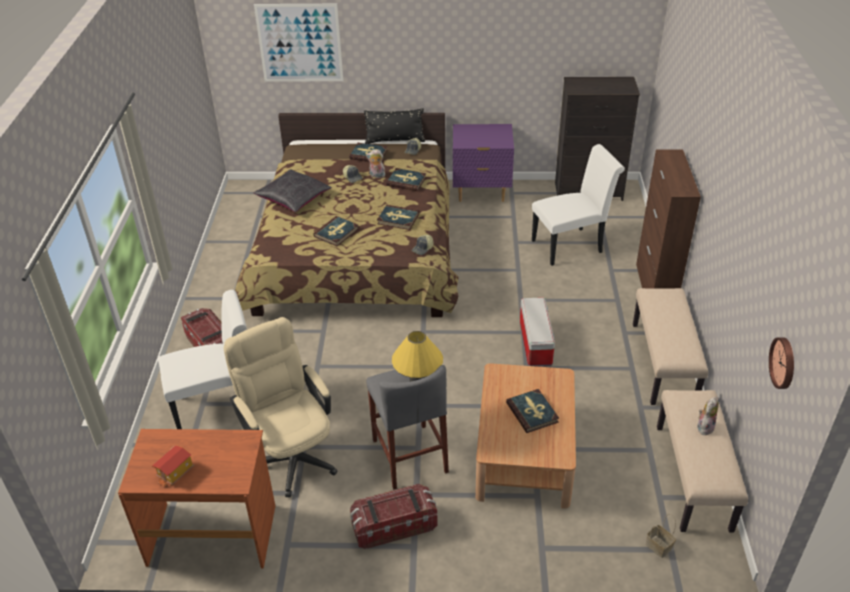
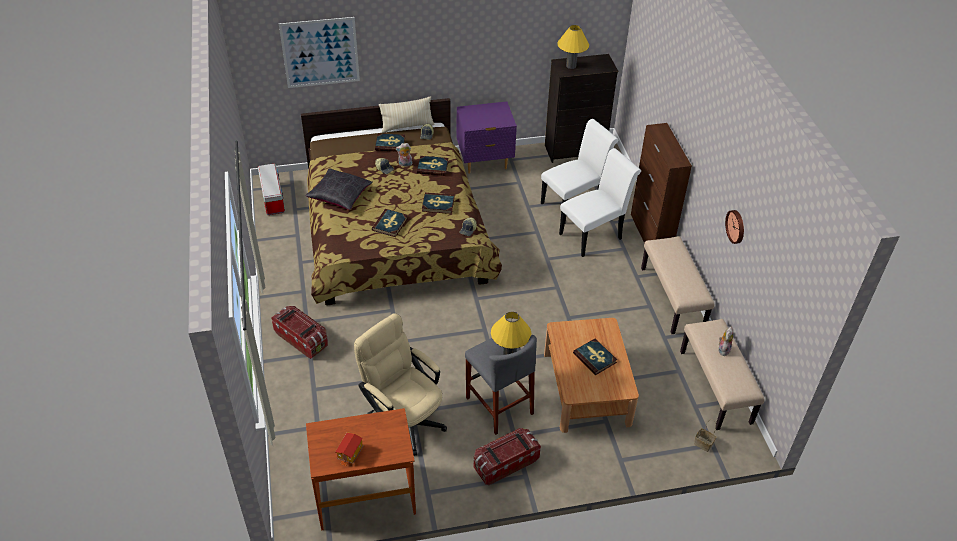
camera: 15 degrees left, 5 degrees up
white chair [158,290,247,429] -> white chair moved to [559,148,641,257]
black pillow [364,108,425,144] -> beige pillow [379,96,434,133]
storage box [520,297,555,367] -> storage box moved to [258,163,285,215]
wall clock [769,337,794,389] -> wall clock moved to [725,210,744,244]
none -> yellow table lamp [557,25,589,69]

